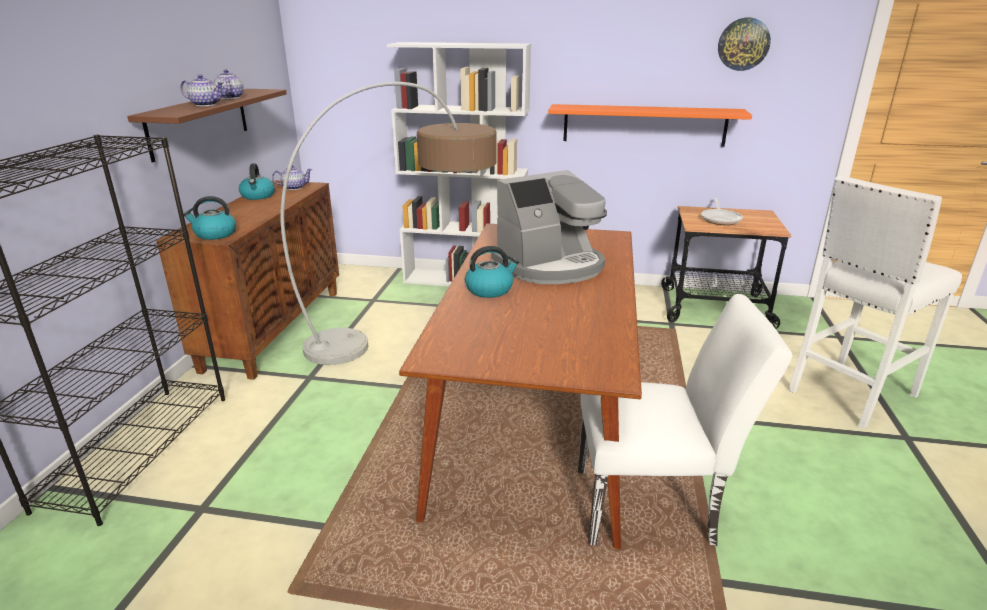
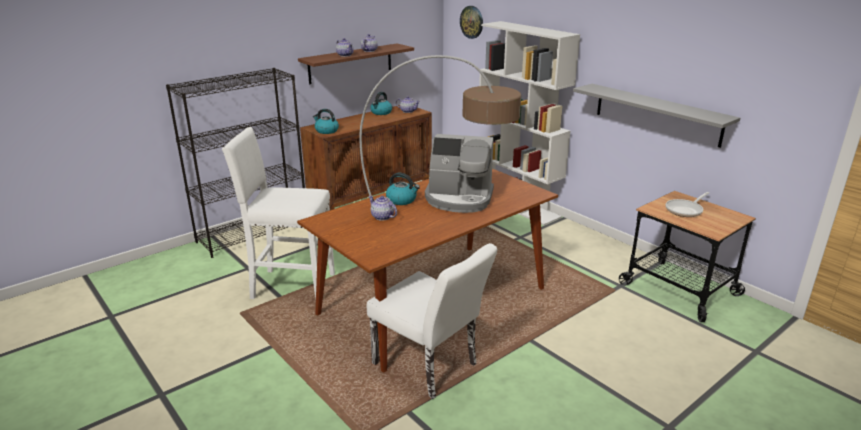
camera: 40 degrees right, 0 degrees up
orange shelf [548,104,752,147] -> grey shelf [573,84,740,148]
wall clock [718,18,771,71] -> wall clock moved to [460,6,483,39]
white stool [788,175,962,429] -> white stool moved to [222,127,335,299]
none -> teapot [368,196,397,221]

